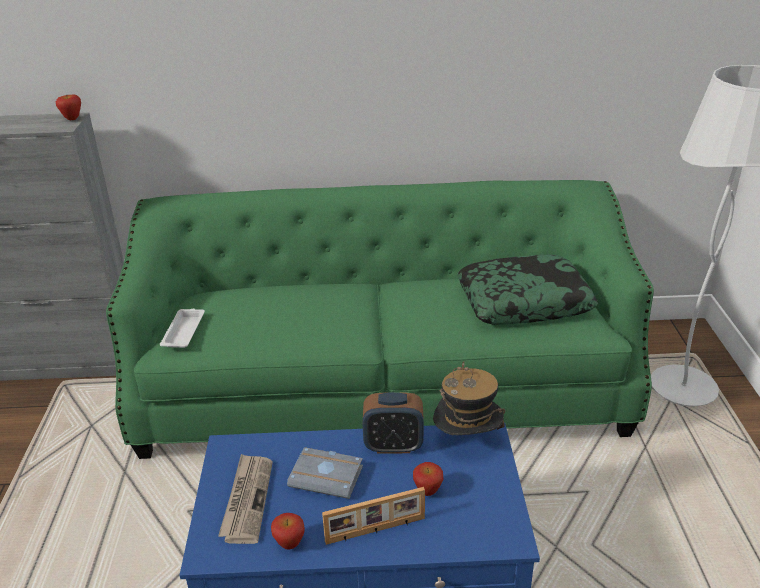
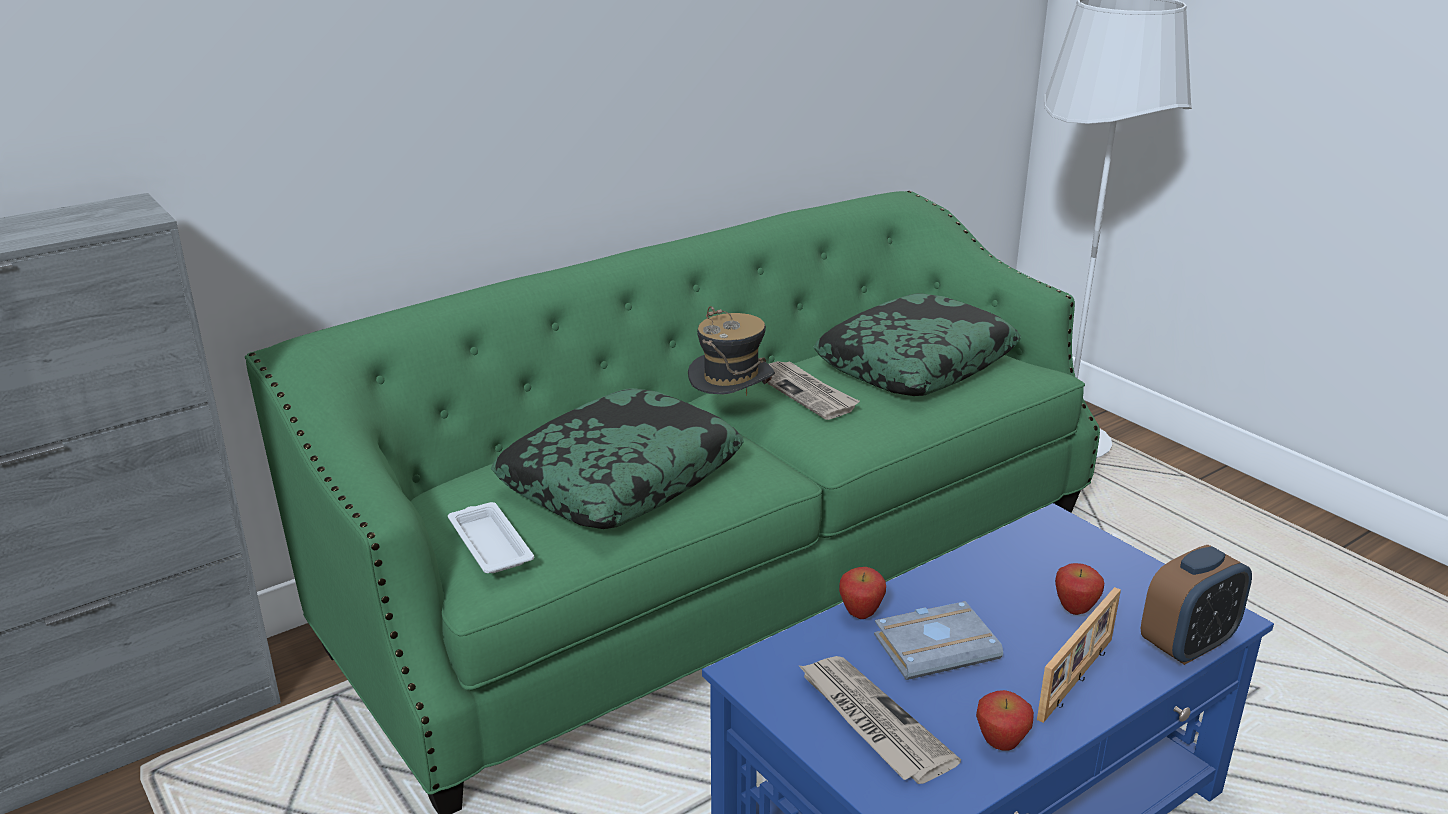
camera: 35 degrees left, 5 degrees down
apple [56,95,81,120] -> apple moved to [839,567,886,619]
alarm clock [362,392,424,454] -> alarm clock moved to [1141,545,1252,665]
hat [433,361,505,435] -> hat moved to [688,306,775,397]
none -> pillow [491,388,744,529]
none -> newspaper [767,361,860,420]

